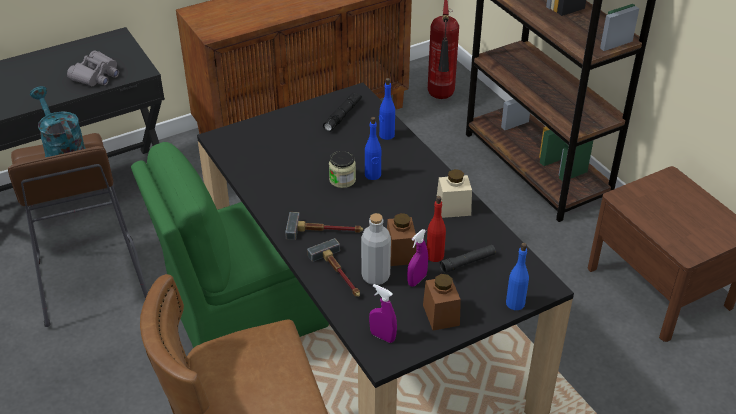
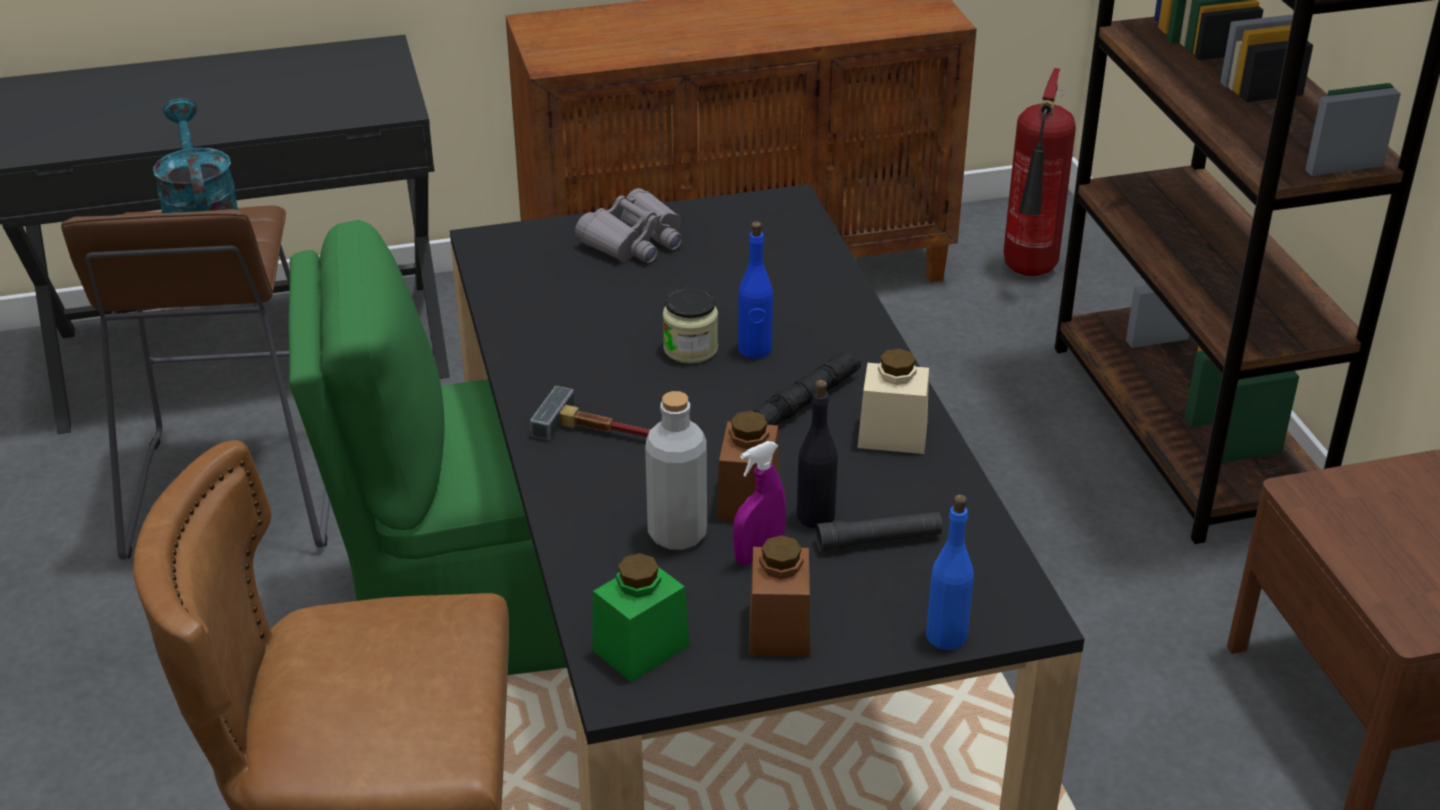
camera: 15 degrees right, 5 degrees down
grey binoculars [67,51,119,86] -> grey binoculars moved to [575,188,683,263]
hammer [307,238,360,297] -> none
black flashlight [323,92,362,132] -> black flashlight moved to [753,351,861,425]
purple spray bottle [369,284,397,343] -> green jar [592,553,690,682]
blue bottle [379,78,395,140] -> none
red bottle [427,196,446,262] -> black bottle [797,380,838,528]

